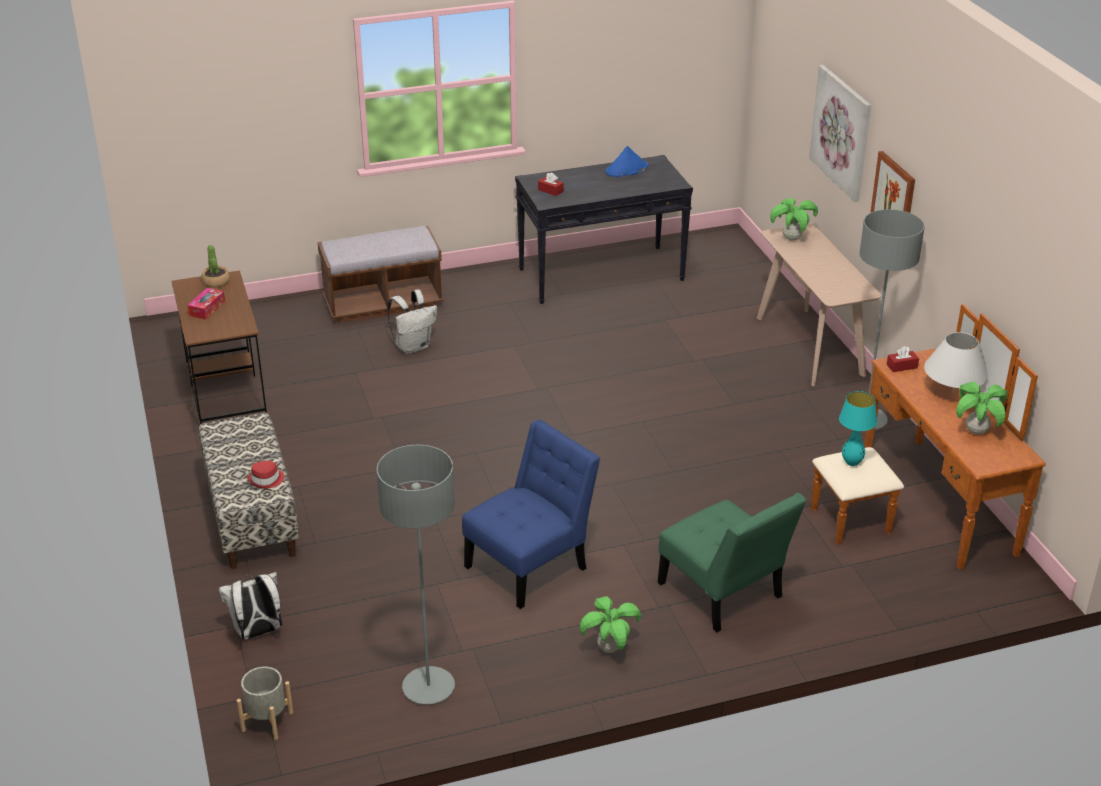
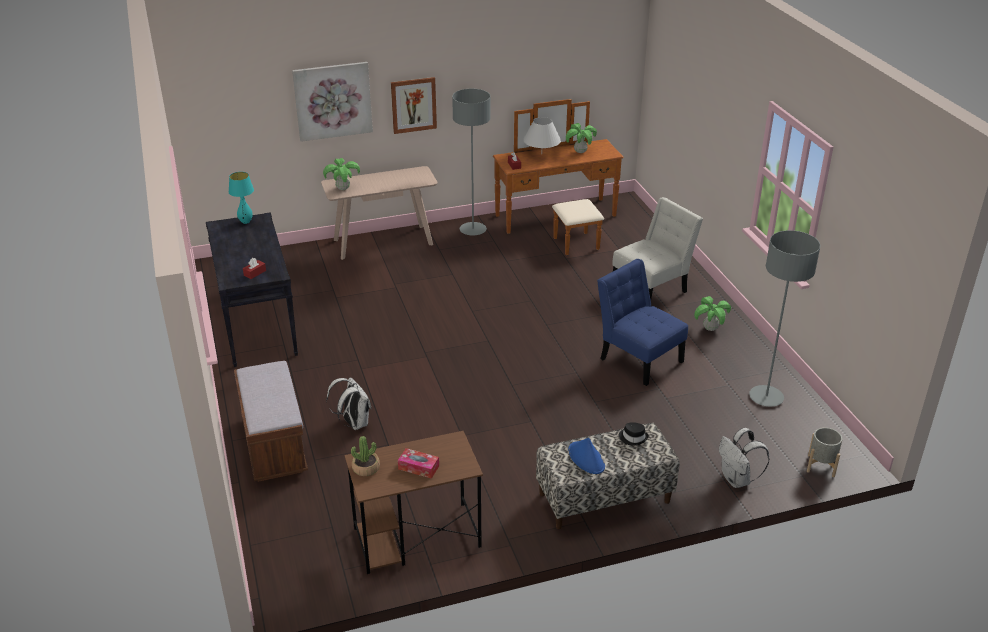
camera: 90 degrees left, 0 degrees up
red hat [247,461,284,489] -> black hat [619,422,649,445]
blue hat [606,146,648,177] -> blue hat moved to [568,438,605,474]
green chair [658,493,806,632] -> white chair [612,197,703,300]
turquoise table lamp [839,391,877,466] -> turquoise table lamp moved to [229,172,254,224]

